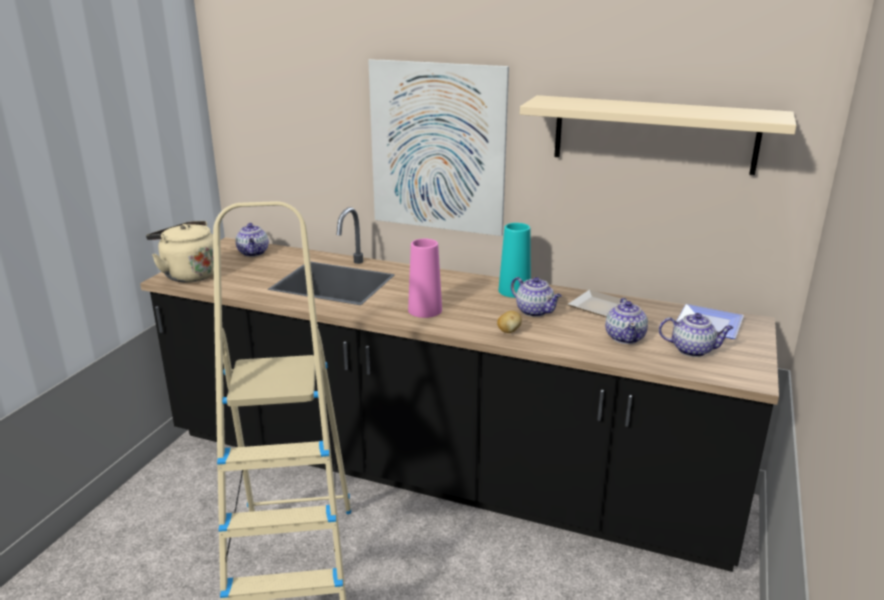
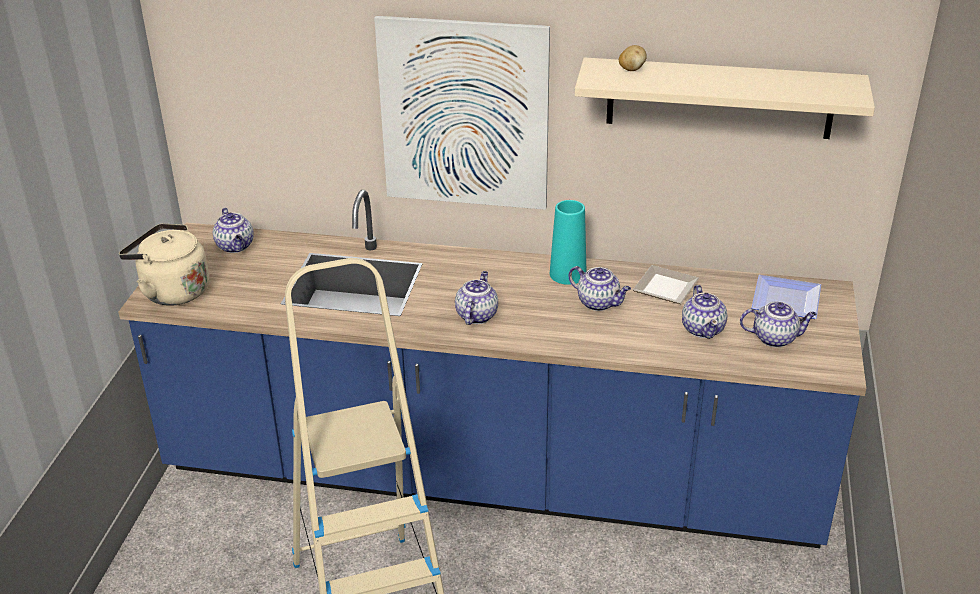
camera: 10 degrees left, 10 degrees up
black counter [140,207,779,572] -> blue counter [118,190,866,548]
pink vase [408,239,442,318] -> teapot [455,271,498,325]
potato [497,311,522,333] -> potato moved to [619,45,647,71]

